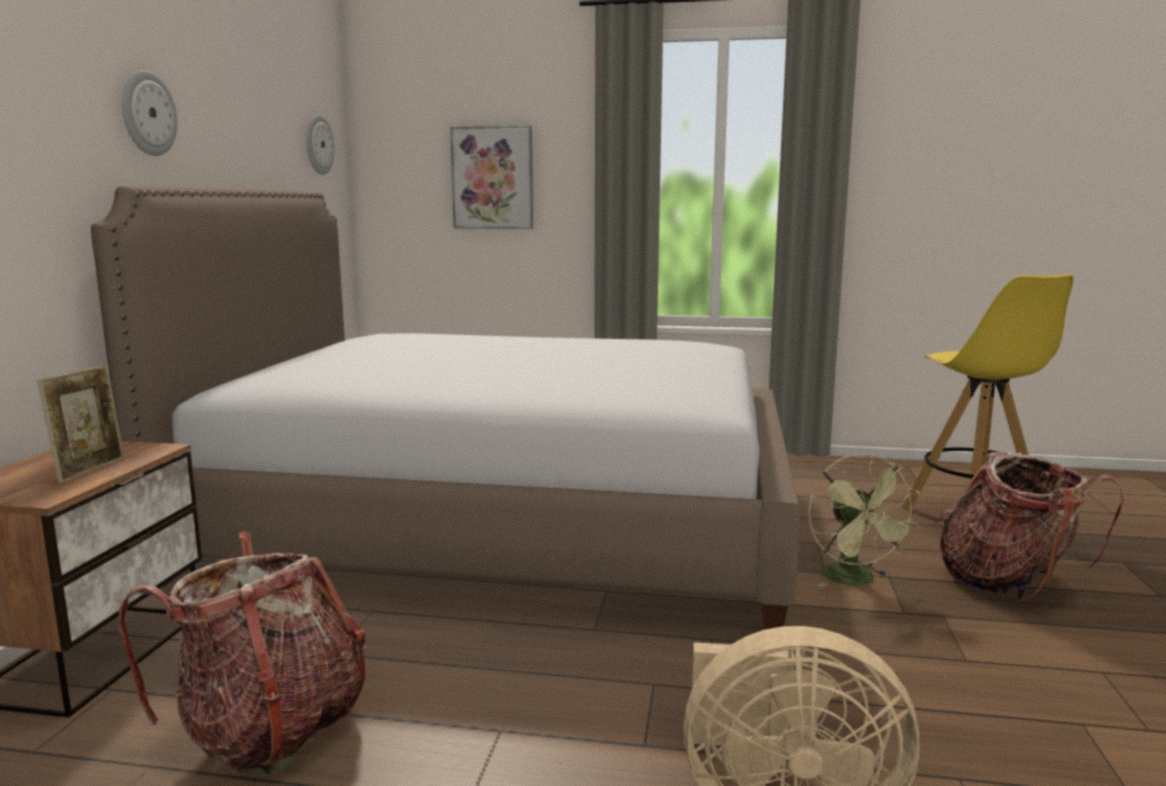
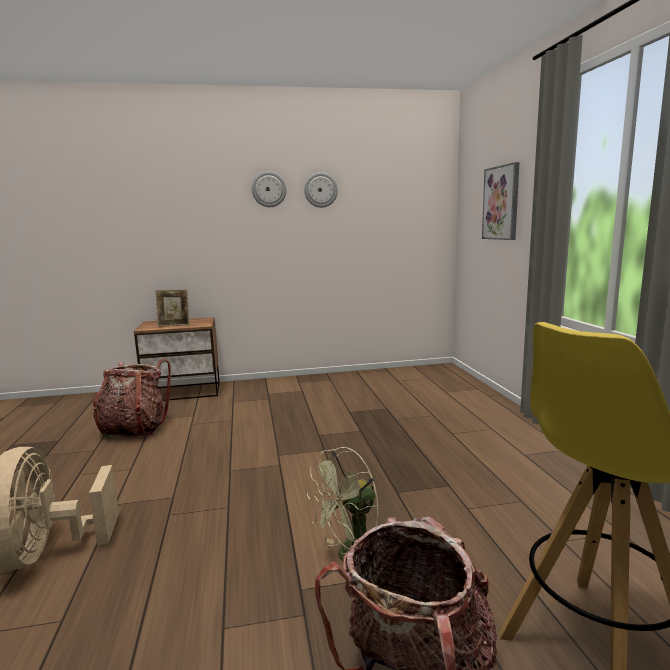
camera: 70 degrees right, 0 degrees up
bed [91,186,800,630] -> none
wall clock [306,115,334,175] -> wall clock moved to [304,172,338,208]

